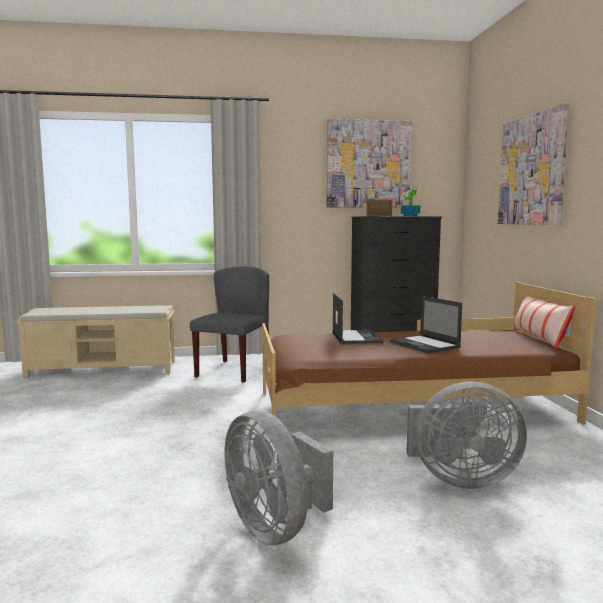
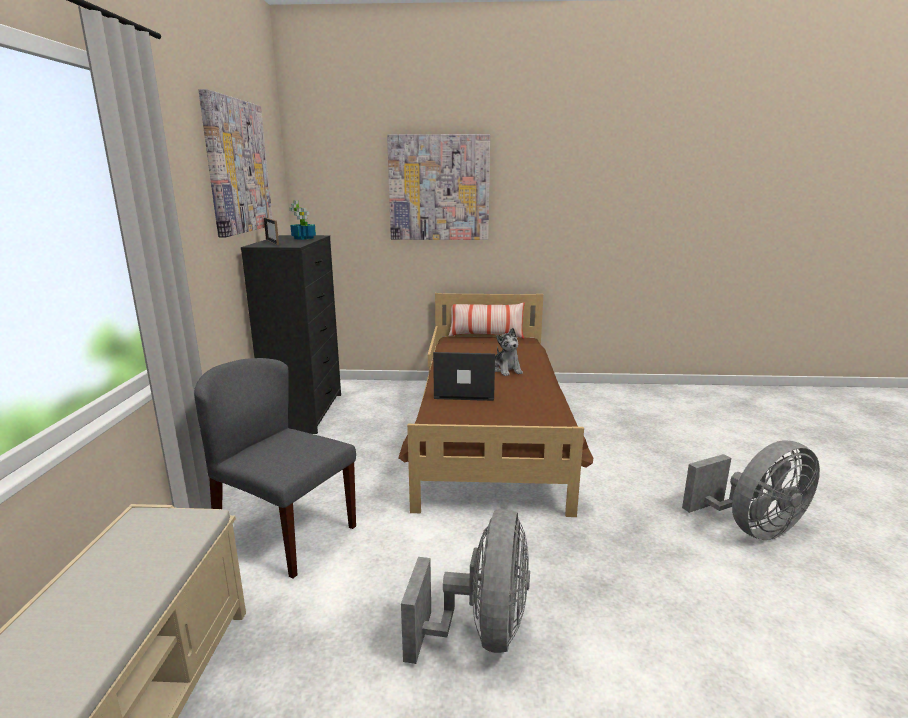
camera: 80 degrees left, 10 degrees up
laptop [390,296,462,353] -> plush toy [495,328,523,376]
grey fan [407,381,527,489] -> grey fan moved to [401,509,530,664]

